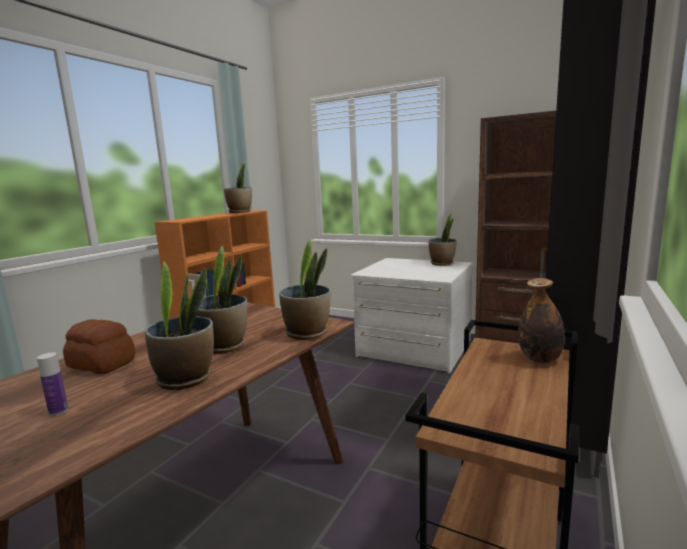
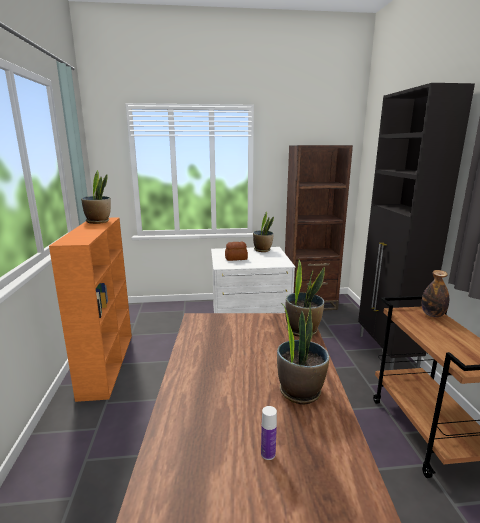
camera: 35 degrees left, 5 degrees up
bread [63,319,135,374] -> bread moved to [225,242,248,261]
potted plant [195,246,247,354] -> none

